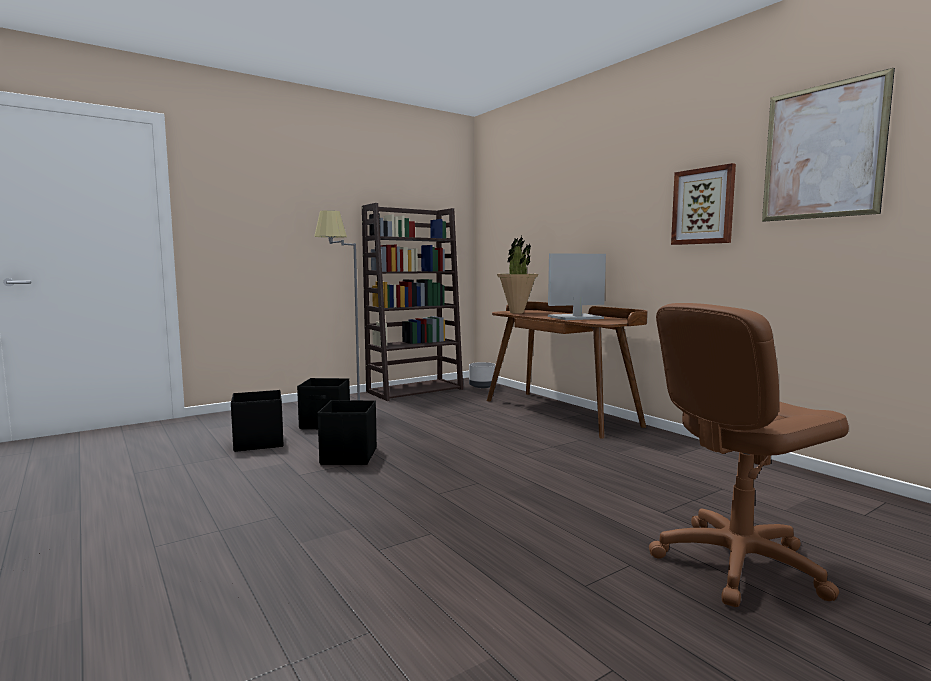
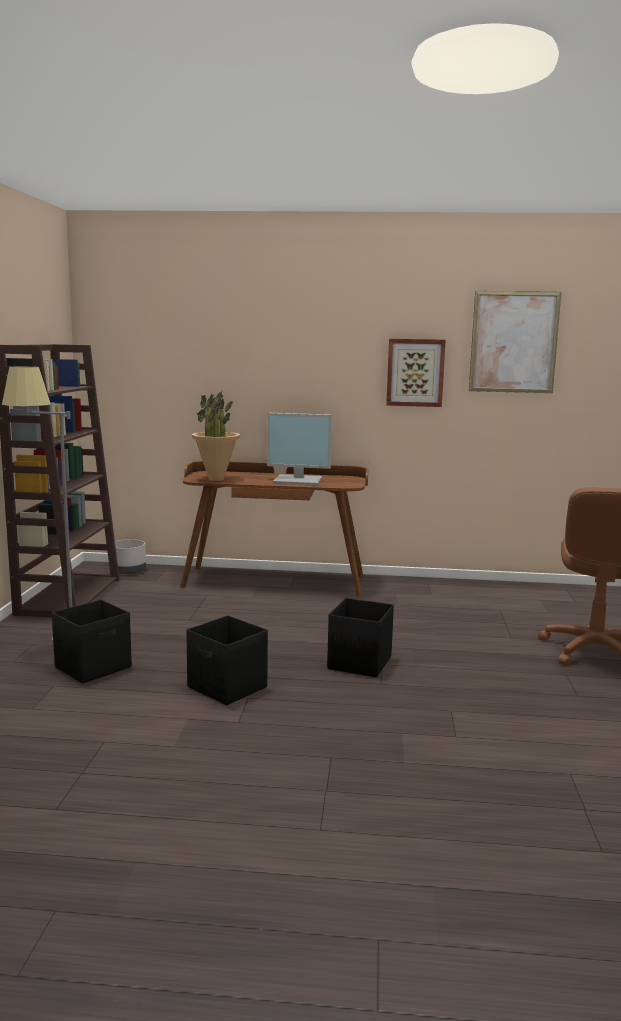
camera: 50 degrees left, 5 degrees up
black storage box [231,390,283,452] -> black storage box moved to [327,598,394,677]
monitor [548,253,606,320] -> monitor turned 105 degrees counterclockwise [267,413,332,485]

